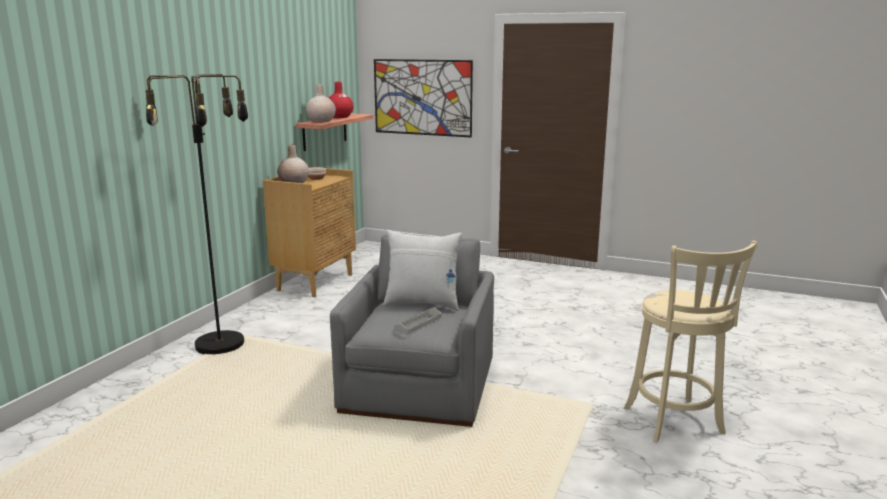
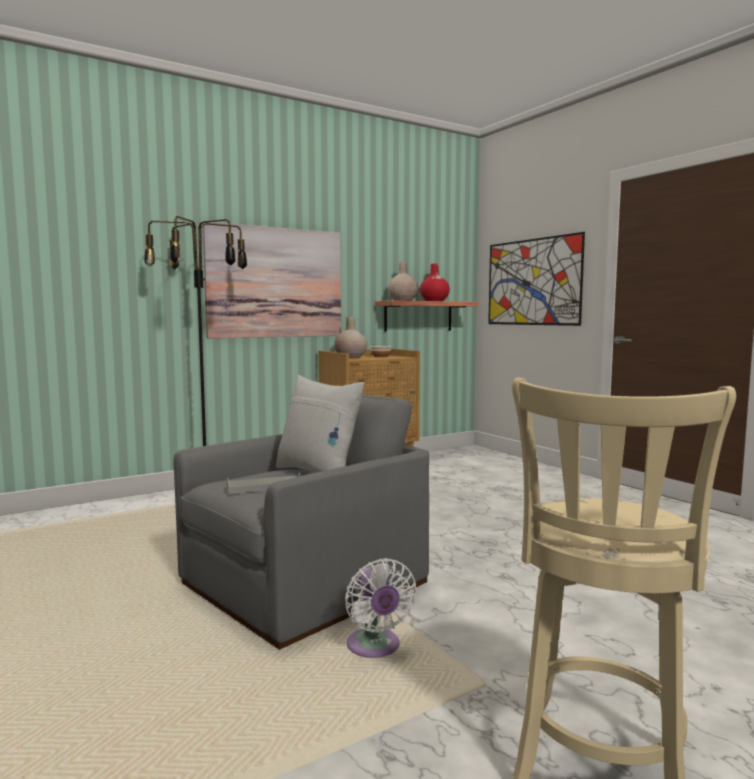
camera: 35 degrees right, 10 degrees down
none -> picture [203,222,341,338]
none -> white fan [345,558,417,658]

